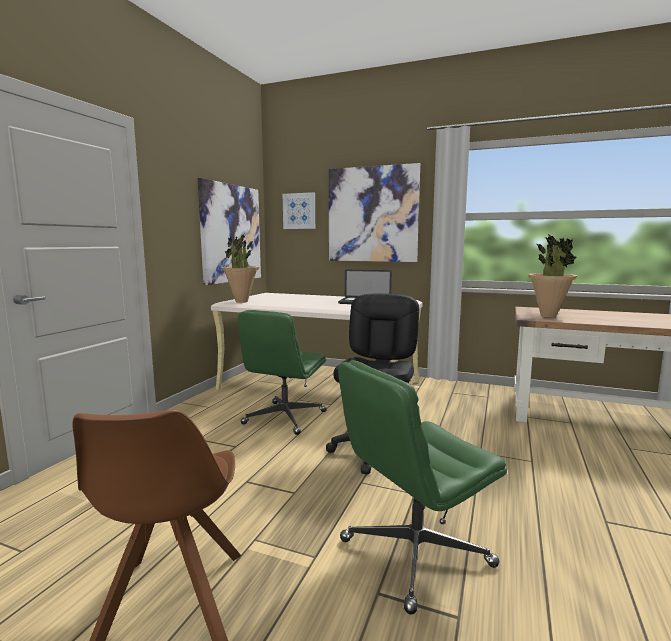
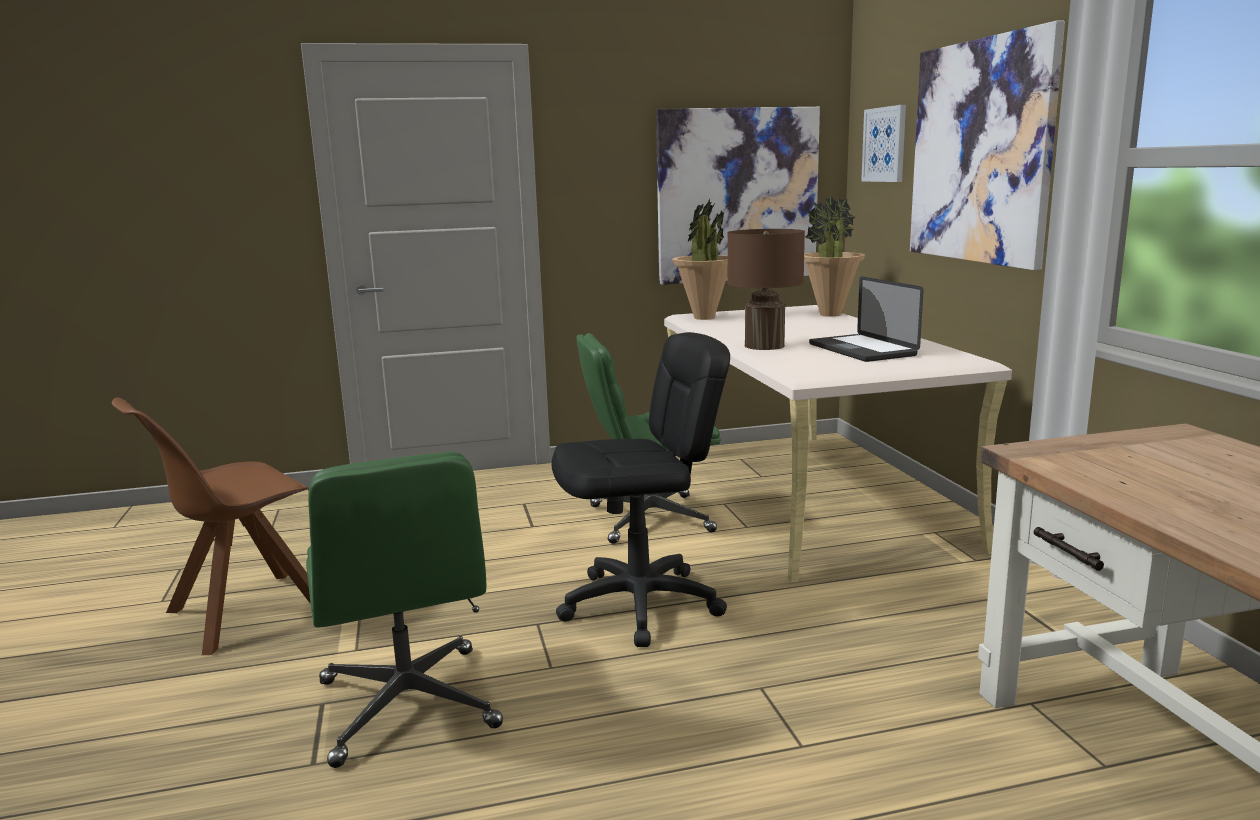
camera: 55 degrees right, 5 degrees up
green office chair [338,360,507,615] -> green office chair turned 135 degrees counterclockwise [306,452,503,768]
potted plant [528,234,577,317] -> potted plant moved to [804,194,865,317]
none -> brown table lamp [727,229,805,350]

